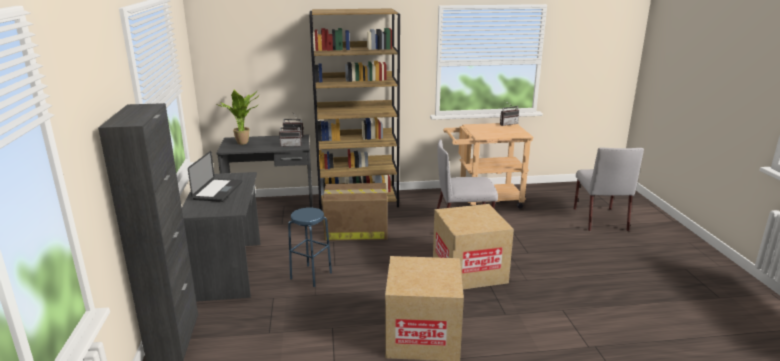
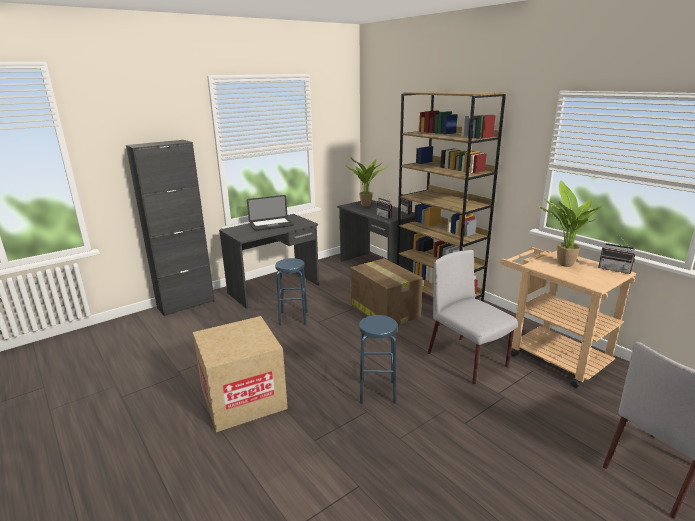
camera: 60 degrees right, 0 degrees up
cardboard box [433,204,514,289] -> blue stool [359,315,398,404]
none -> potted plant [538,180,603,267]

